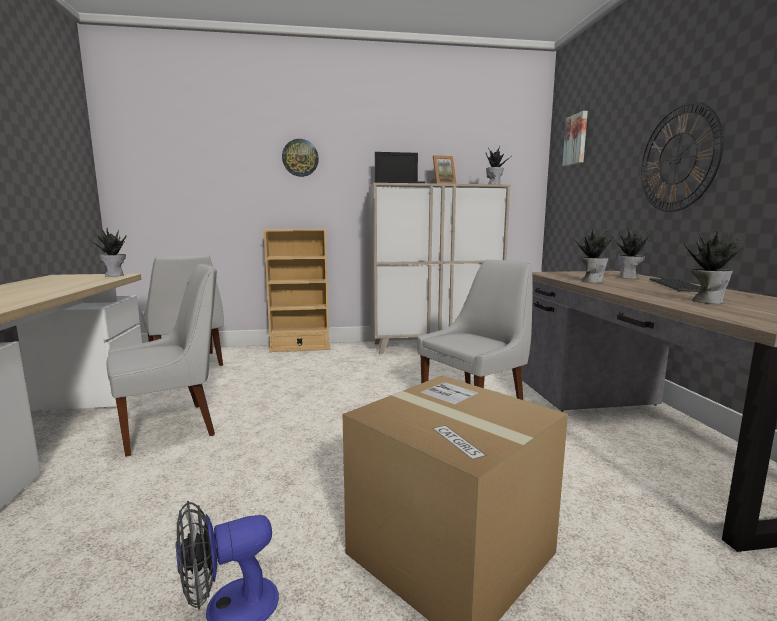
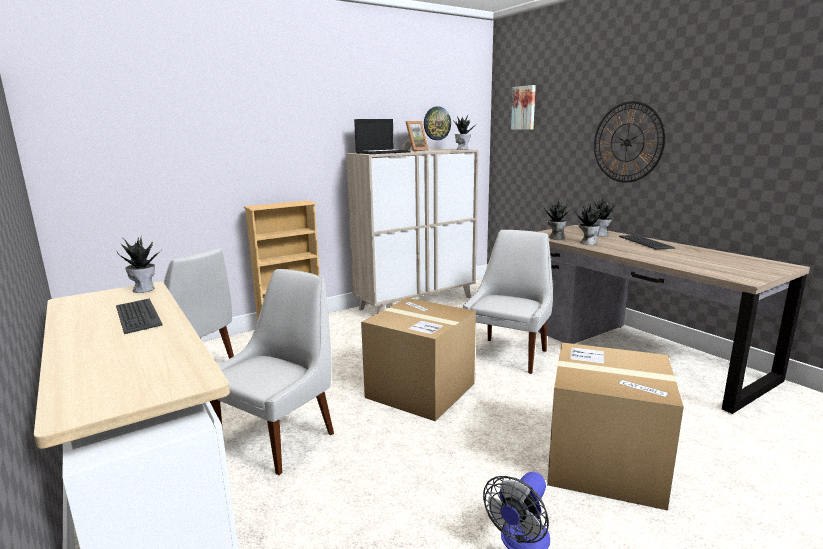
camera: 25 degrees left, 5 degrees up
wall clock [282,139,319,177] -> wall clock moved to [424,107,451,140]
potted plant [684,229,745,304] -> potted plant moved to [543,198,572,239]
none -> keyboard [116,298,163,334]
none -> cardboard box [361,298,476,421]

